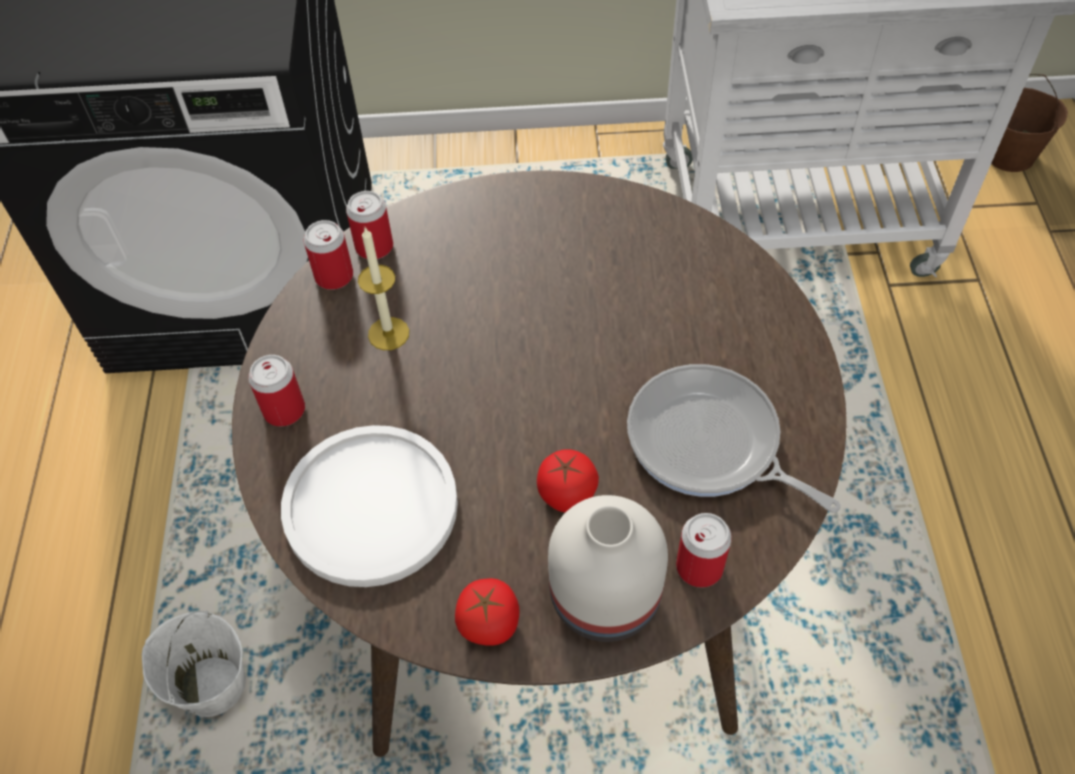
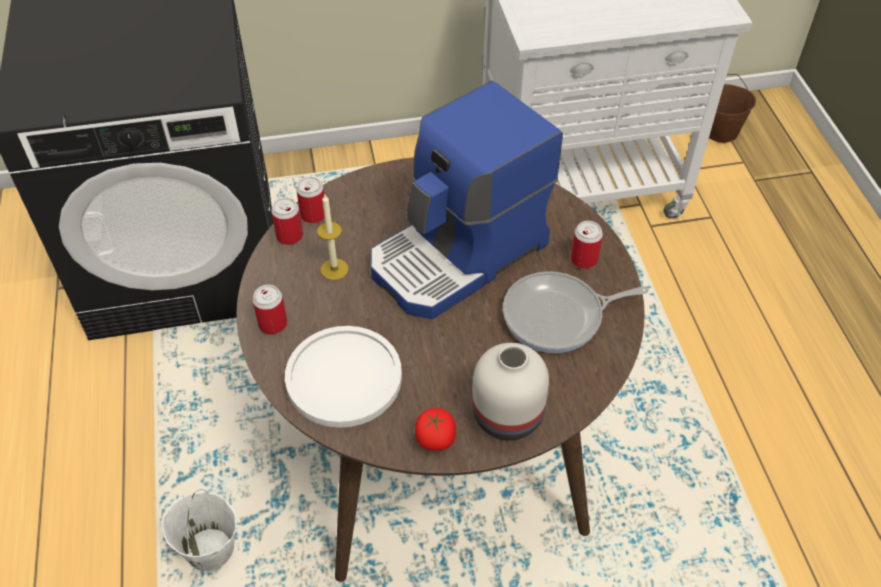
camera: 10 degrees left, 5 degrees down
tomato [537,449,599,512] -> none
frying pan [627,364,841,513] -> frying pan turned 45 degrees counterclockwise [503,271,649,353]
can [676,513,732,588] -> can moved to [571,221,603,269]
none -> coffee machine [371,81,563,319]

